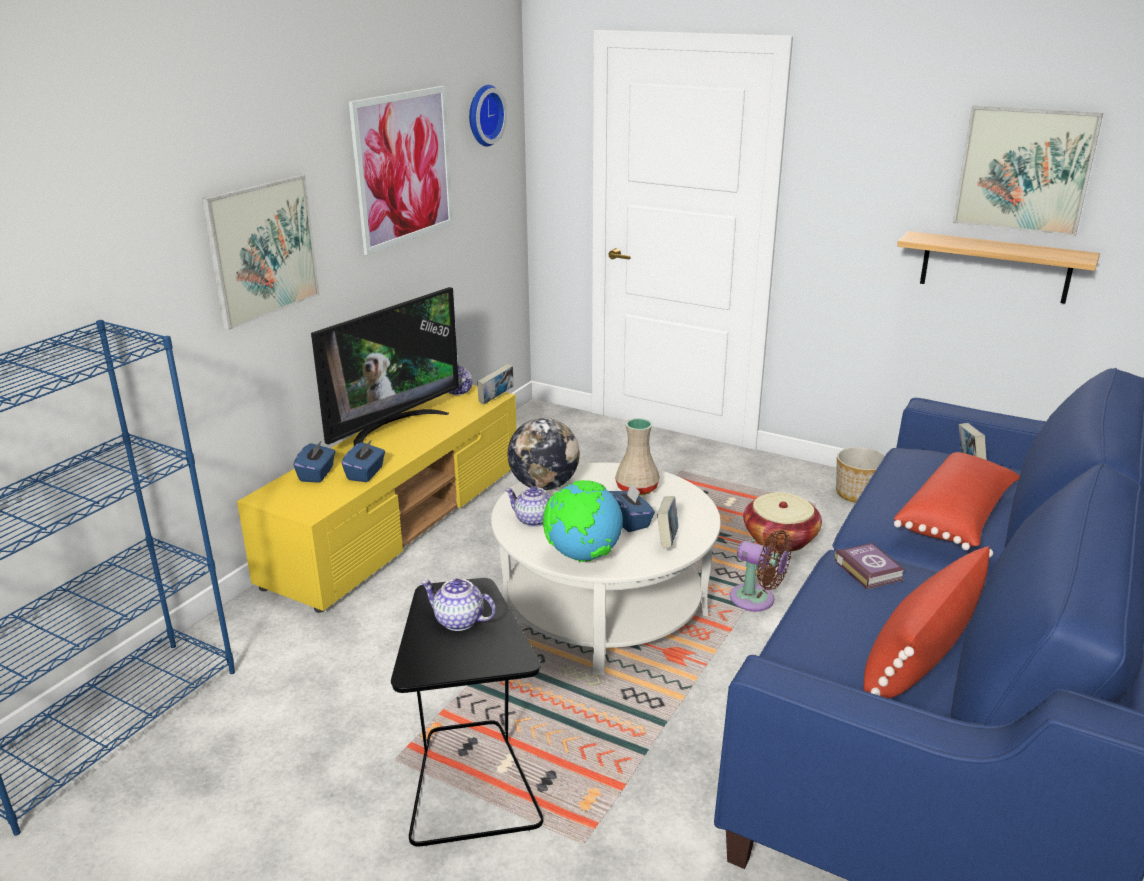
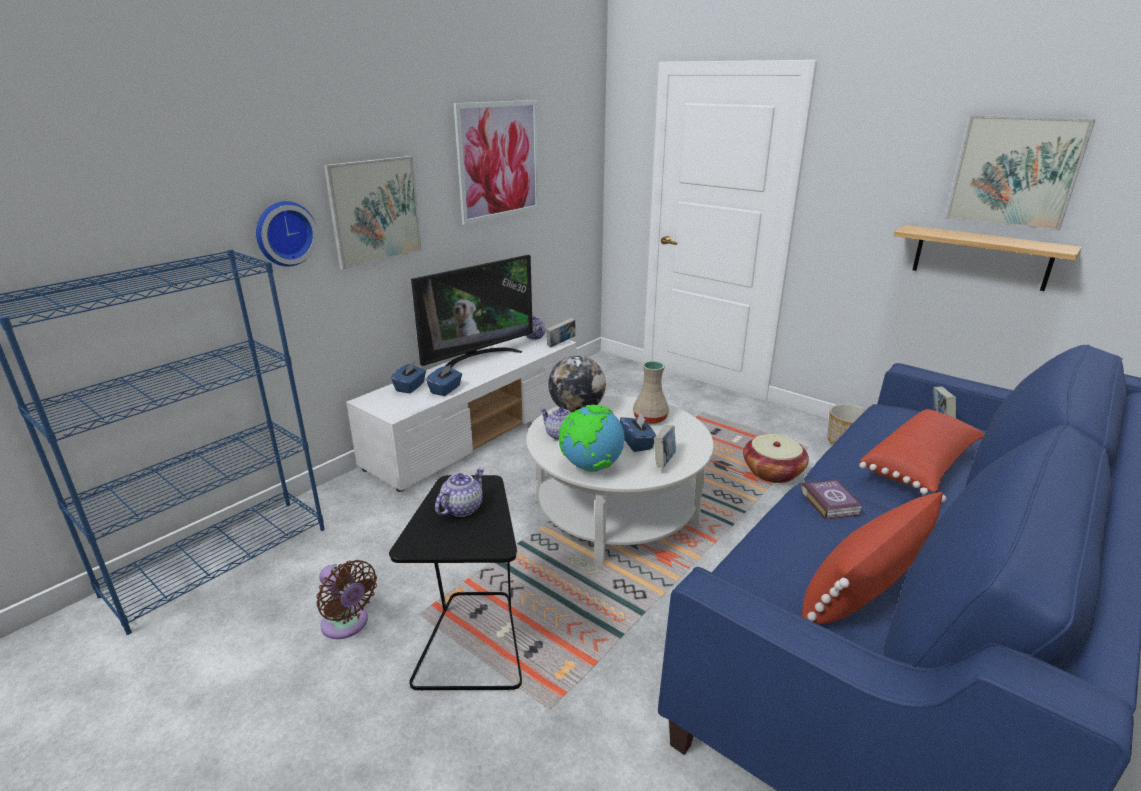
camera: 10 degrees right, 0 degrees up
yellow tv stand [237,385,517,613] -> white tv stand [346,333,577,492]
teapot [421,578,496,631] -> teapot turned 90 degrees clockwise [435,468,485,517]
wall clock [469,85,507,147] -> wall clock moved to [256,201,318,267]
brown fan [730,530,792,612] -> brown fan moved to [316,560,377,639]

